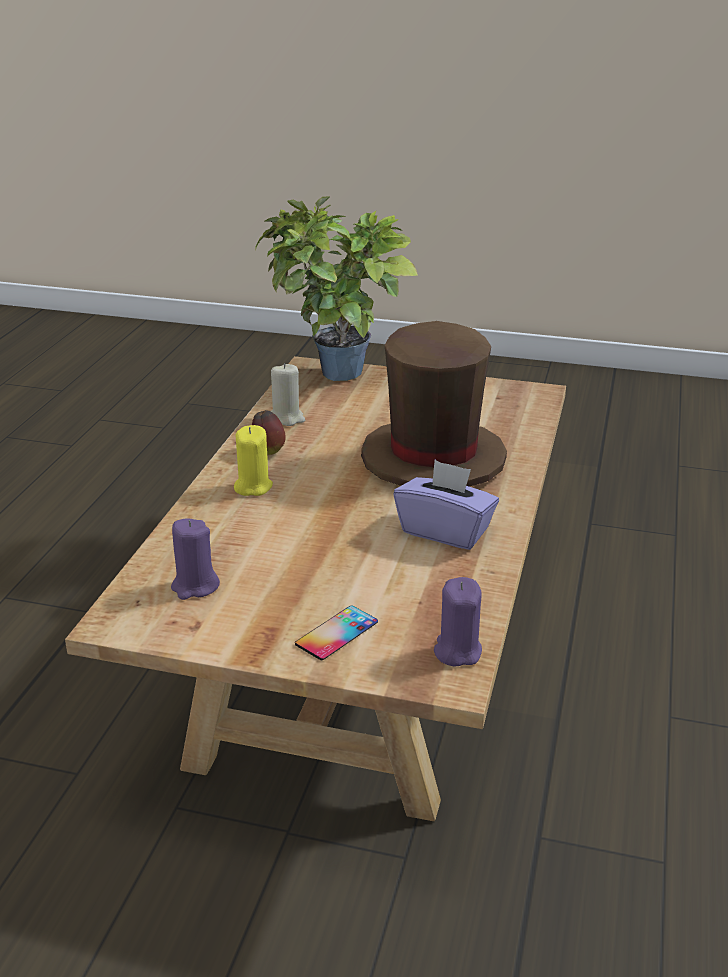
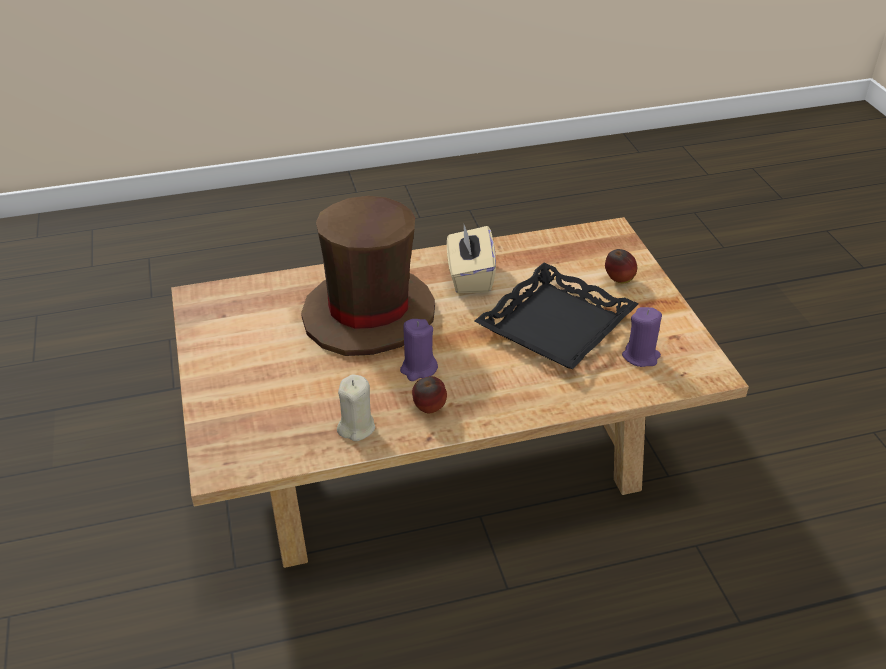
camera: 120 degrees left, 10 degrees up
yellow candle [234,425,273,496] -> none
potted plant [256,196,418,381] -> none
phone [295,605,378,660] -> apple [605,249,637,283]
purple tissue box [394,460,499,550] -> beige tissue box [447,225,496,293]
purple candle [434,577,482,667] -> purple candle moved to [400,319,438,381]
none -> black tray [475,263,639,369]

